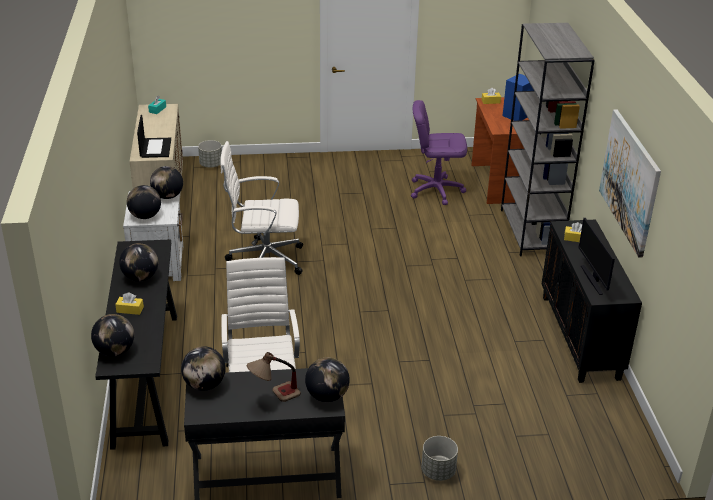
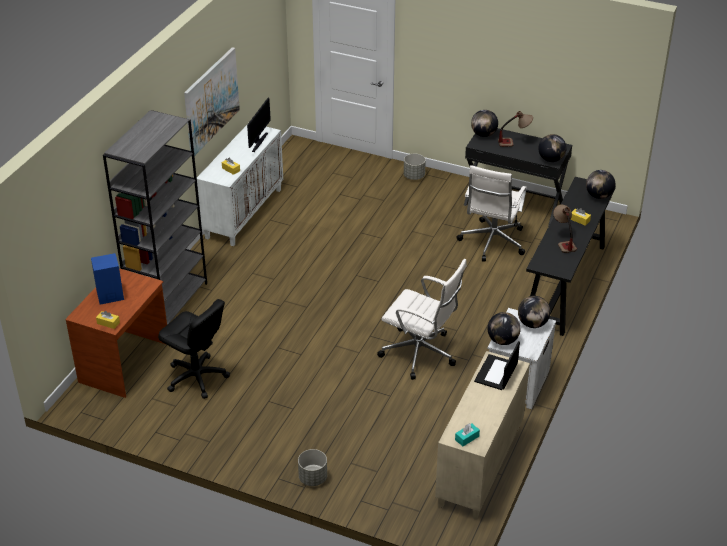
camera: 150 degrees left, 5 degrees up
globe [119,243,158,281] -> table lamp [553,205,577,253]
grey planter [198,140,222,168] -> grey planter moved to [298,449,327,486]
purple office chair [411,100,467,205] -> black office chair [158,299,230,399]
black cabinet [542,219,642,383] -> white cabinet [197,125,283,246]

